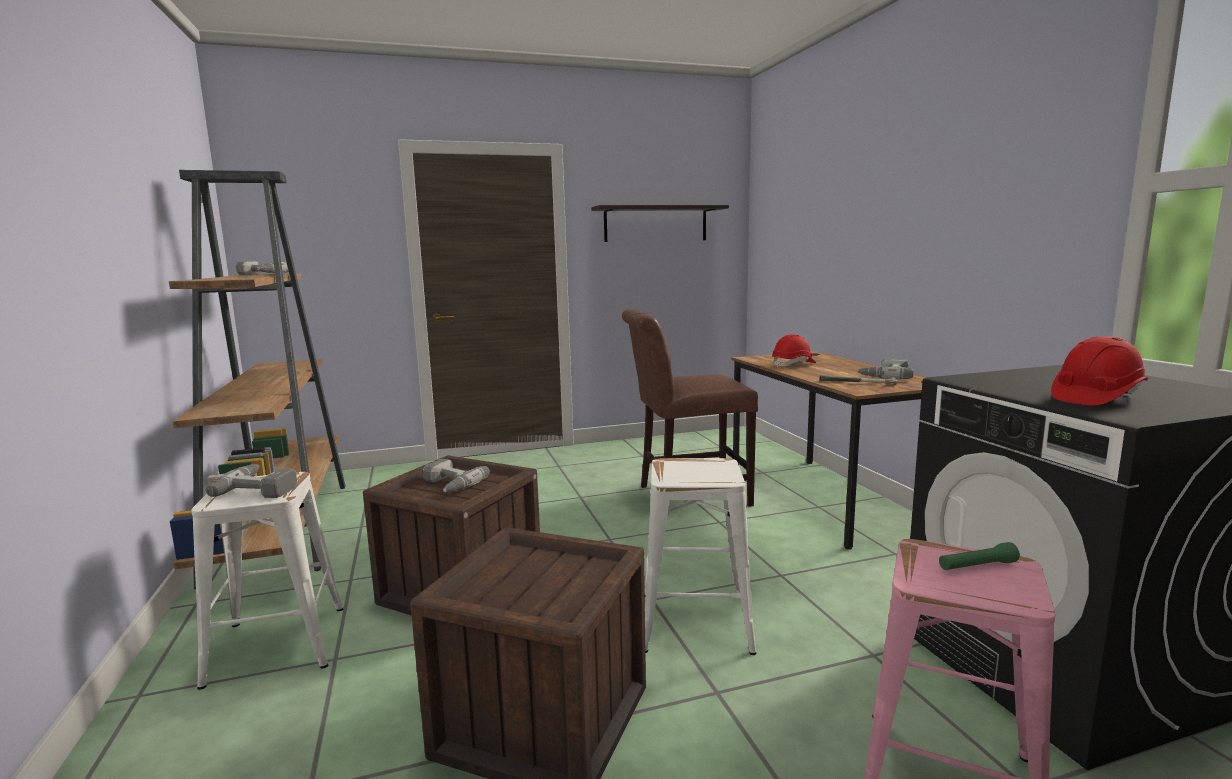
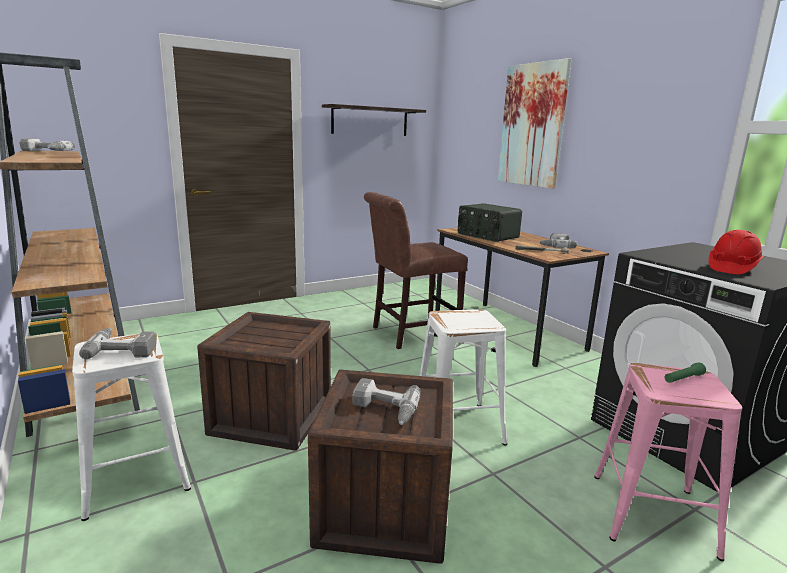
camera: 15 degrees left, 5 degrees up
power drill [423,459,490,493] -> power drill moved to [352,378,421,425]
red hard hat [772,334,816,368] -> radio [458,203,522,242]
none -> picture [498,58,571,189]

